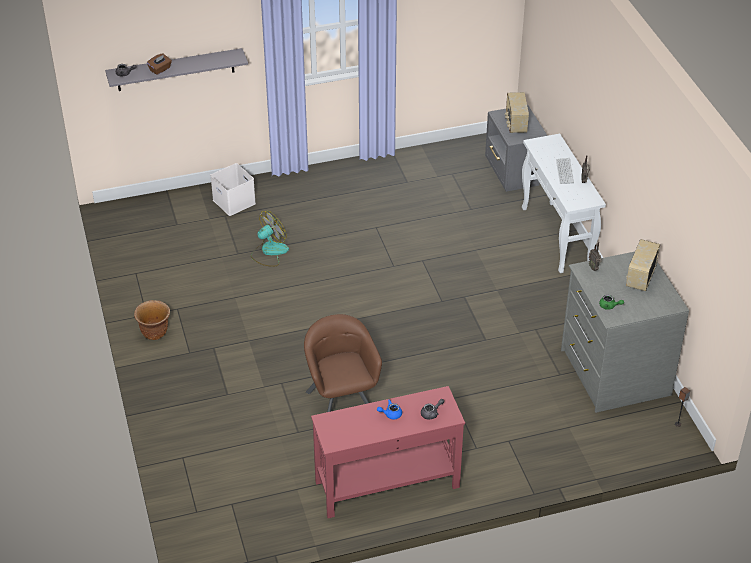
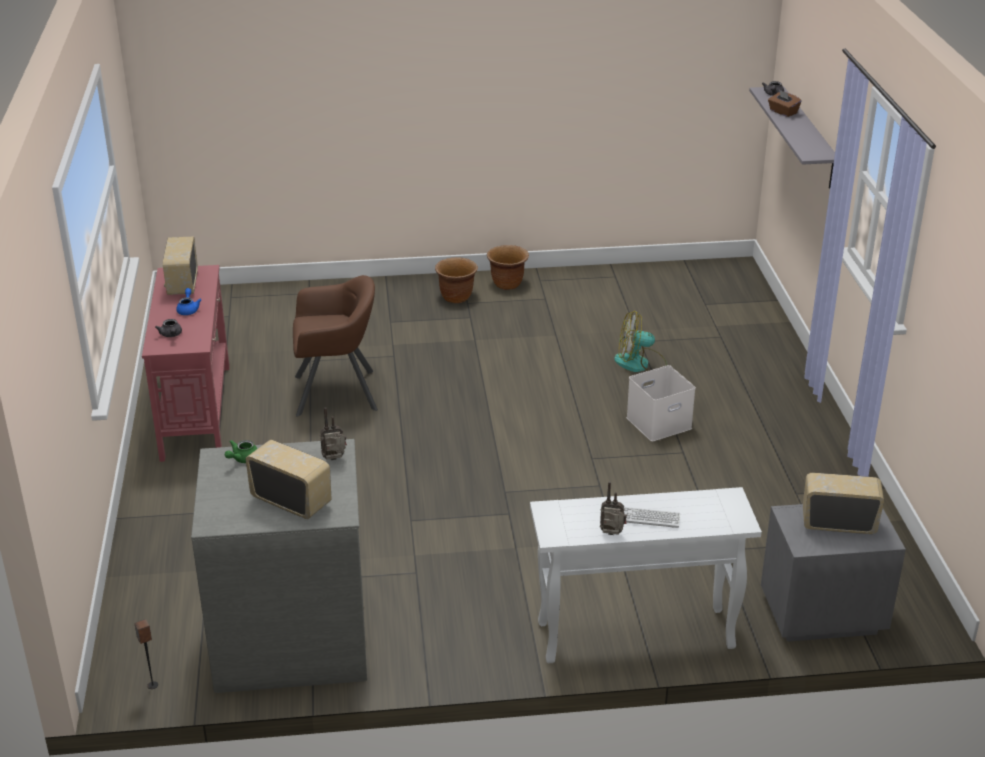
camera: 100 degrees right, 10 degrees down
white storage box [210,163,256,216] -> white storage box moved to [626,365,696,442]
fan [251,211,289,267] -> fan turned 120 degrees clockwise [614,311,667,372]
none -> radio [163,236,198,295]
none -> brown planter [435,257,478,303]

